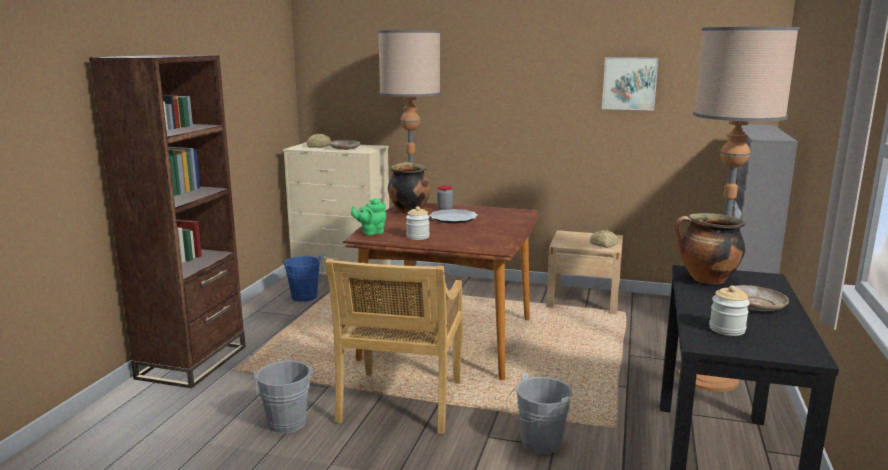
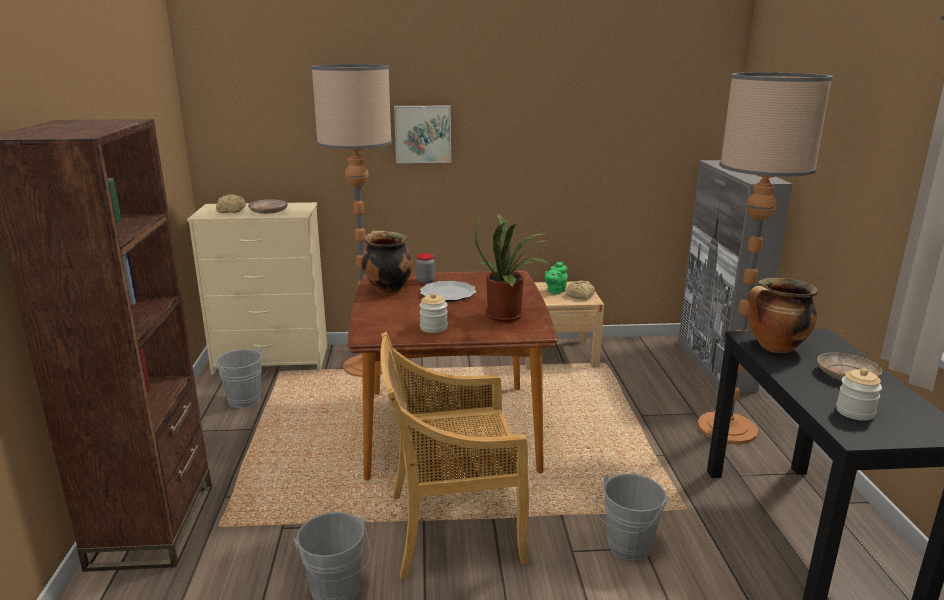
camera: 20 degrees left, 5 degrees up
blue bucket [283,255,323,302] -> grey bucket [215,347,268,408]
beige chair [325,259,463,434] -> beige chair turned 90 degrees clockwise [380,332,529,579]
green teapot [351,198,386,235] -> green teapot moved to [545,261,568,295]
picture [602,57,658,110] -> picture moved to [394,106,451,163]
none -> potted plant [475,213,549,322]

